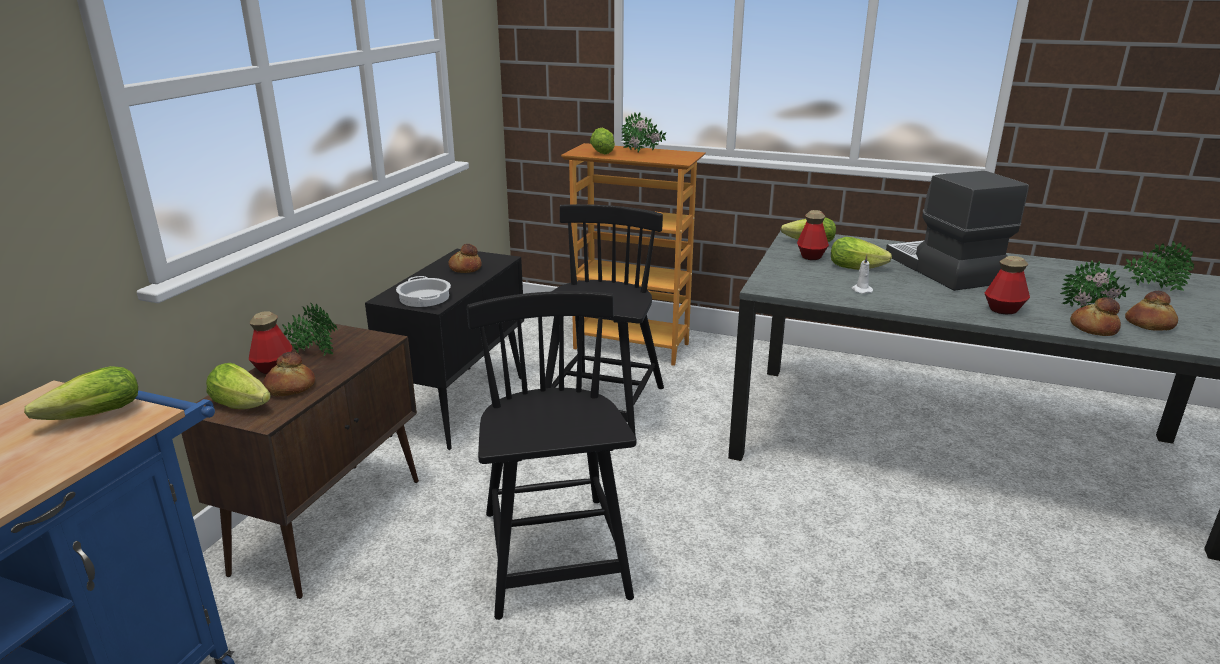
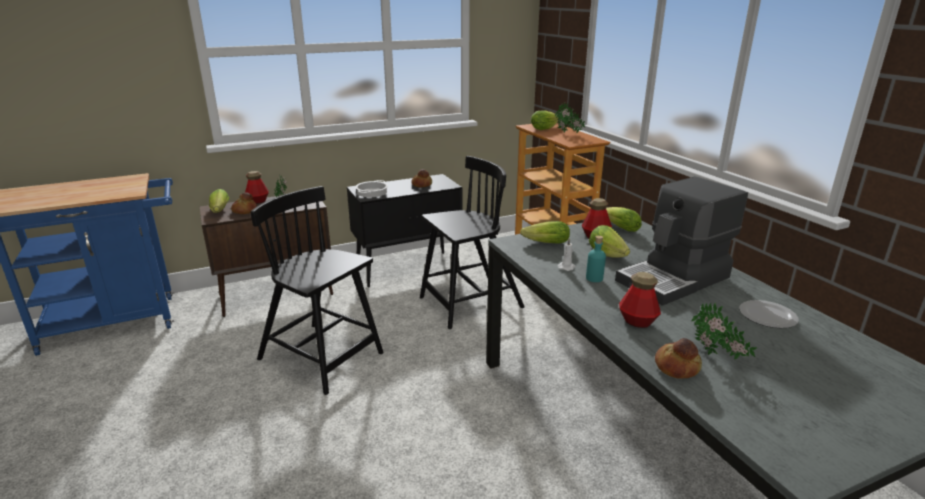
camera: 45 degrees right, 0 degrees up
lettuce [24,366,138,420] -> lettuce moved to [520,221,570,244]
black chair [467,291,637,620] -> black chair turned 90 degrees counterclockwise [250,186,383,395]
coffee machine [886,171,1029,291] -> coffee machine turned 150 degrees counterclockwise [615,176,748,306]
potted plant [1123,241,1194,291] -> none
bread [1125,291,1178,331] -> none
none -> turquoise bottle [586,236,606,282]
none -> plate [739,300,799,328]

